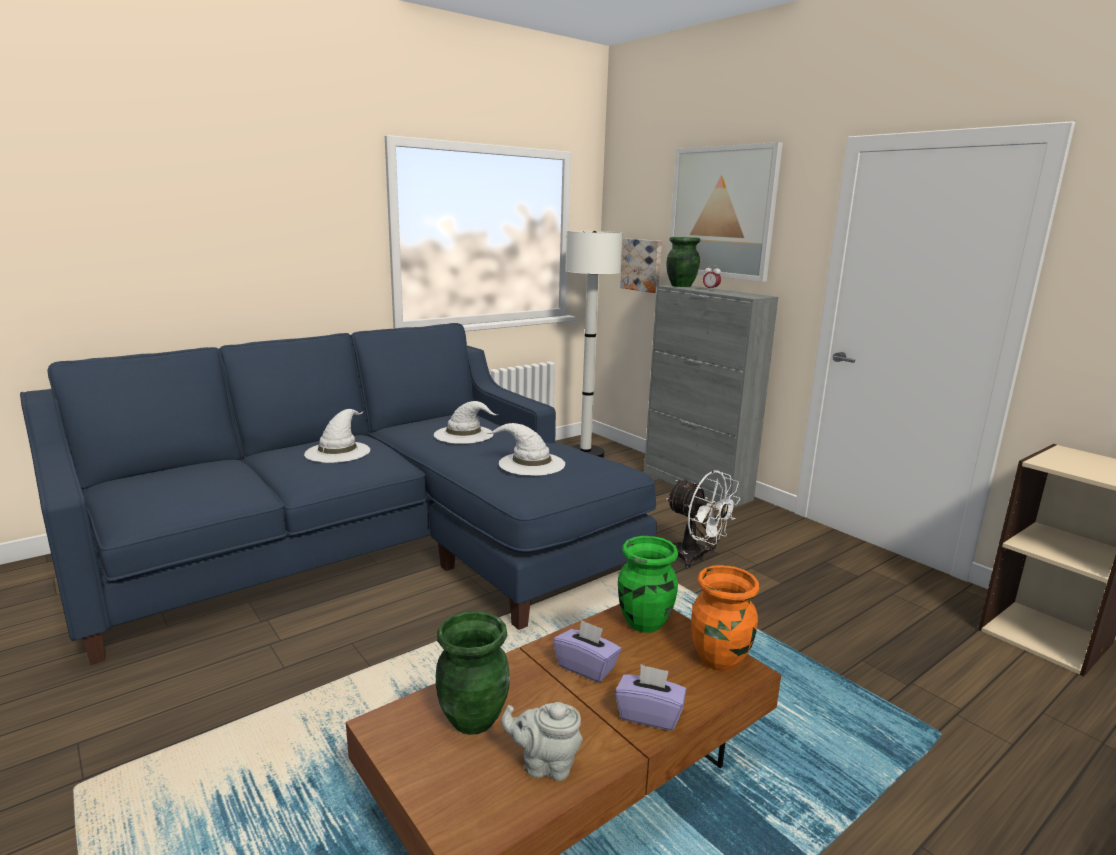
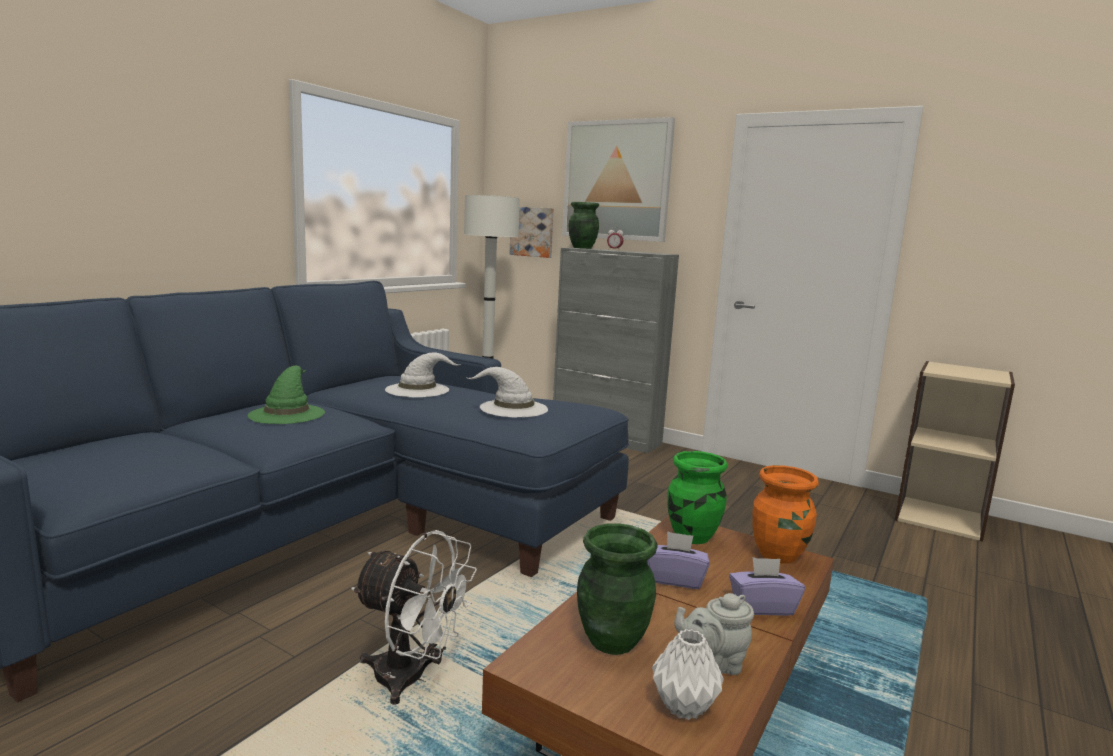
camera: 20 degrees left, 5 degrees down
white hat [304,409,370,463] -> green hat [248,366,325,424]
white fan [666,470,740,568] -> white fan moved to [351,530,477,705]
none -> white vase [652,629,724,720]

